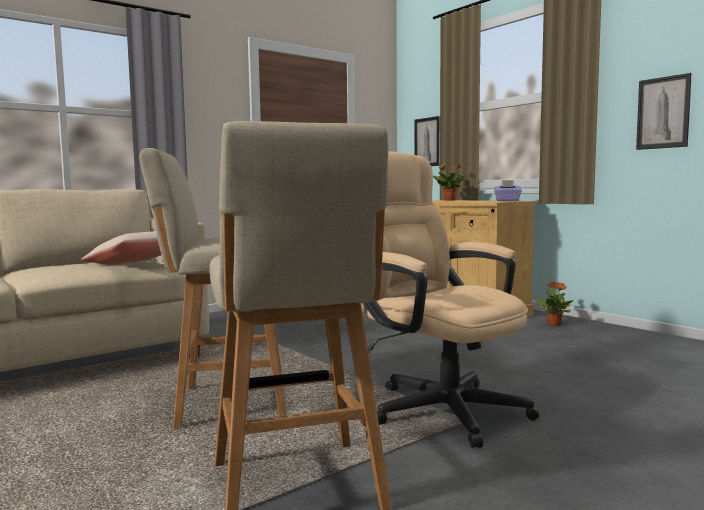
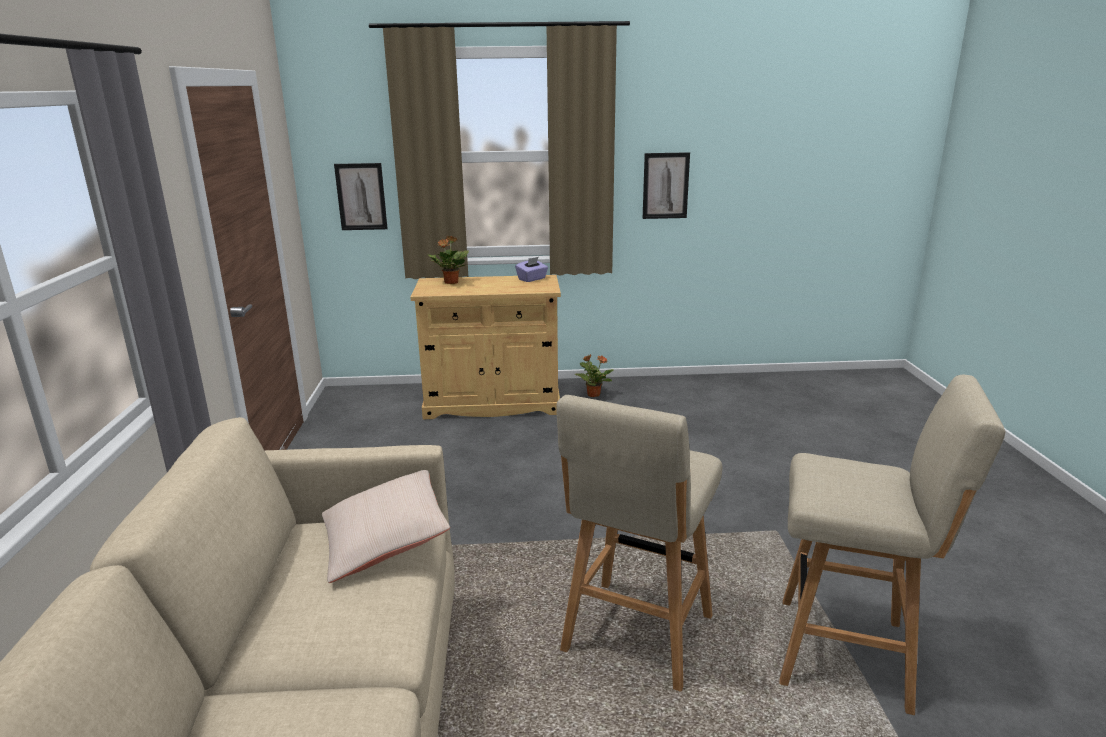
camera: 55 degrees left, 15 degrees up
beige office chair [361,151,539,448] -> none

